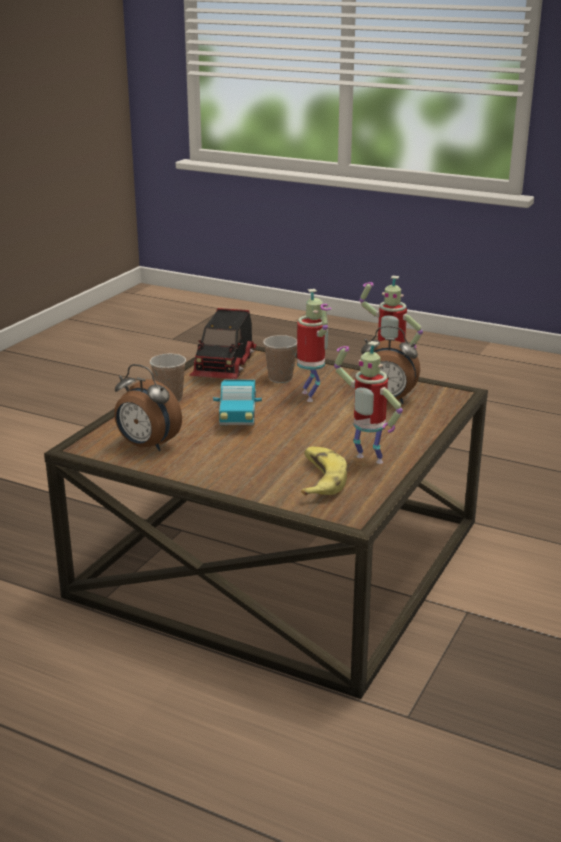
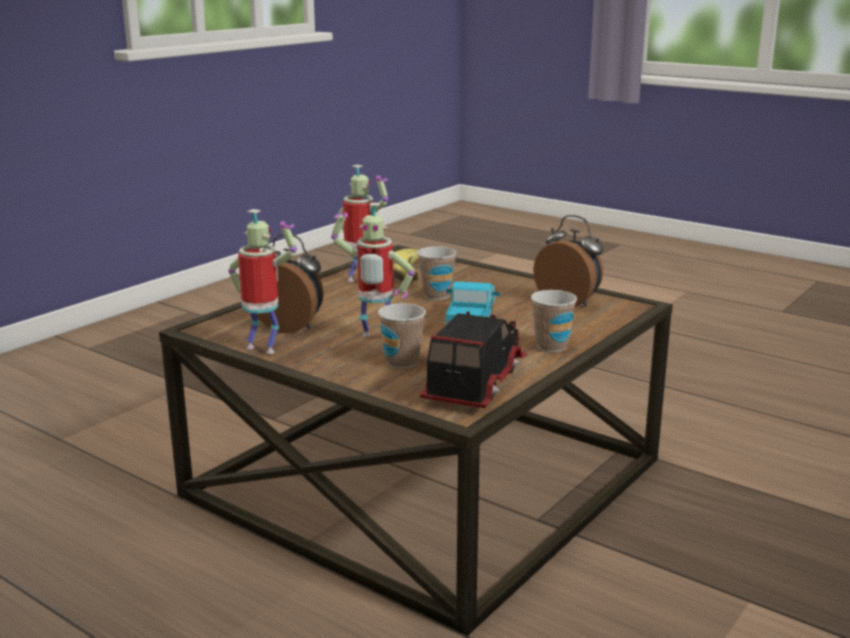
camera: 170 degrees left, 5 degrees down
toy robot [297,289,332,402] -> toy robot turned 75 degrees counterclockwise [331,203,415,337]
none -> cup [417,246,457,300]

